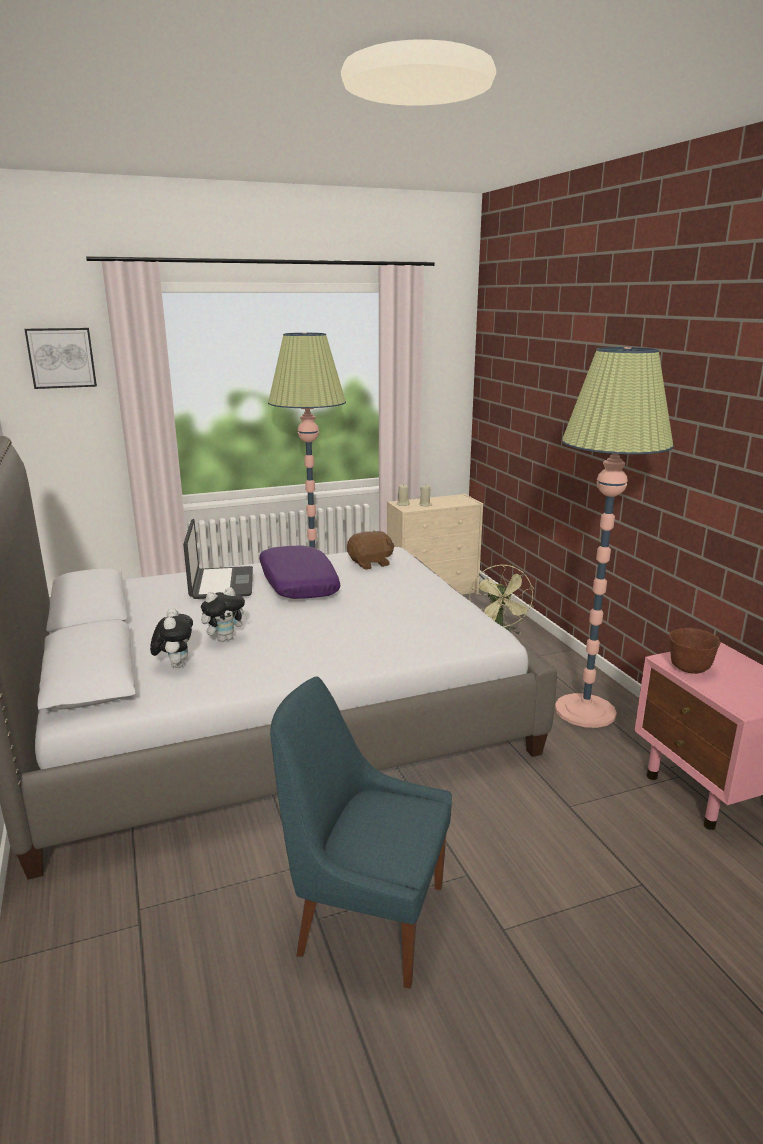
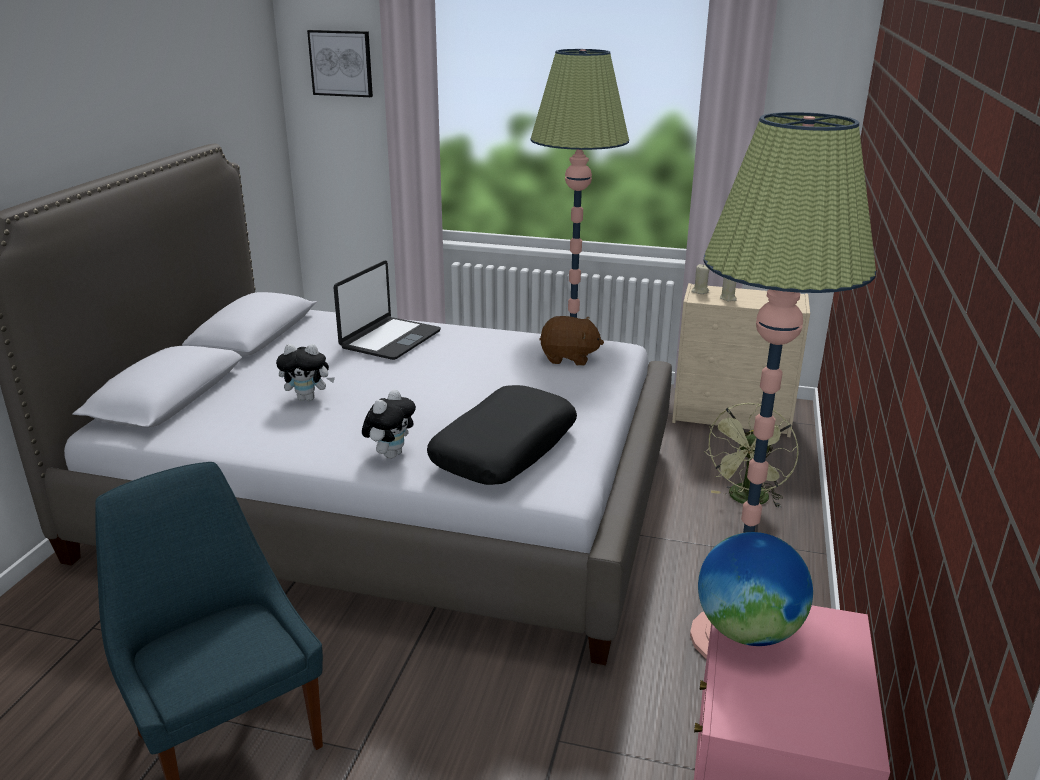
camera: 35 degrees right, 5 degrees up
plush toy [150,608,193,668] -> plush toy moved to [362,390,416,459]
purple pillow [259,545,340,599] -> none
brown bowl [669,628,721,674] -> globe [698,532,813,646]
none -> black pillow [427,385,577,485]

